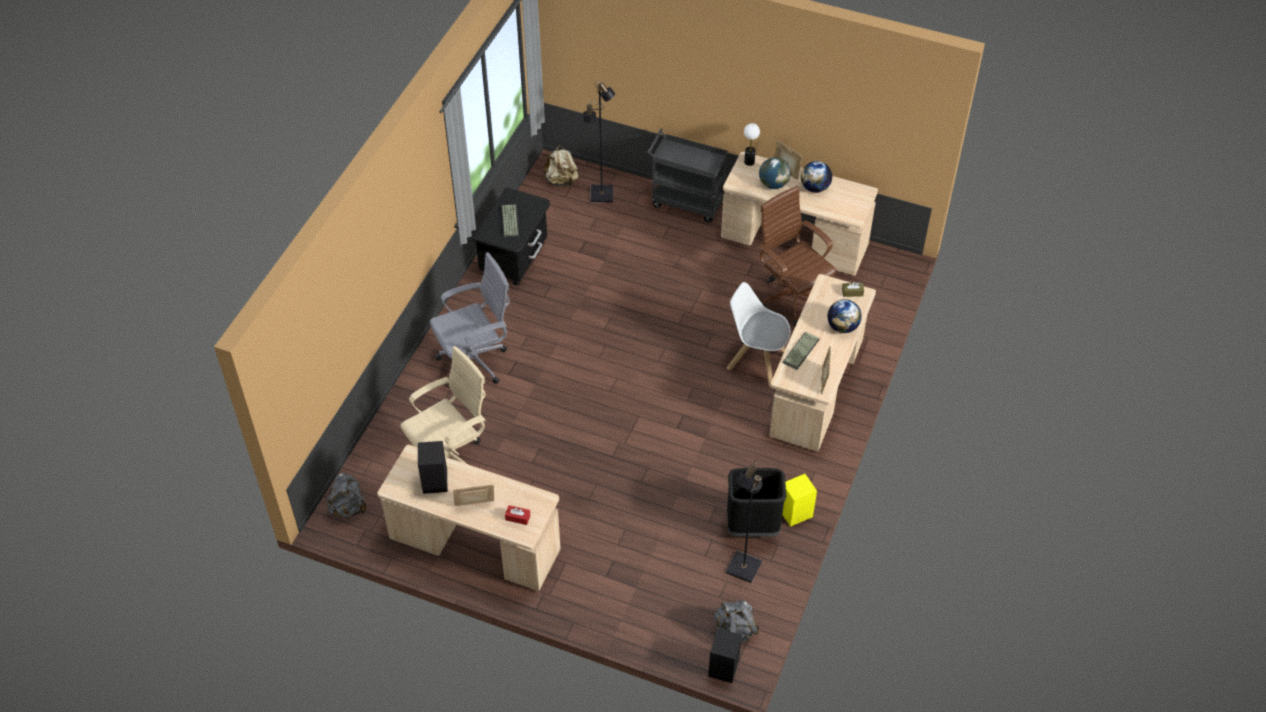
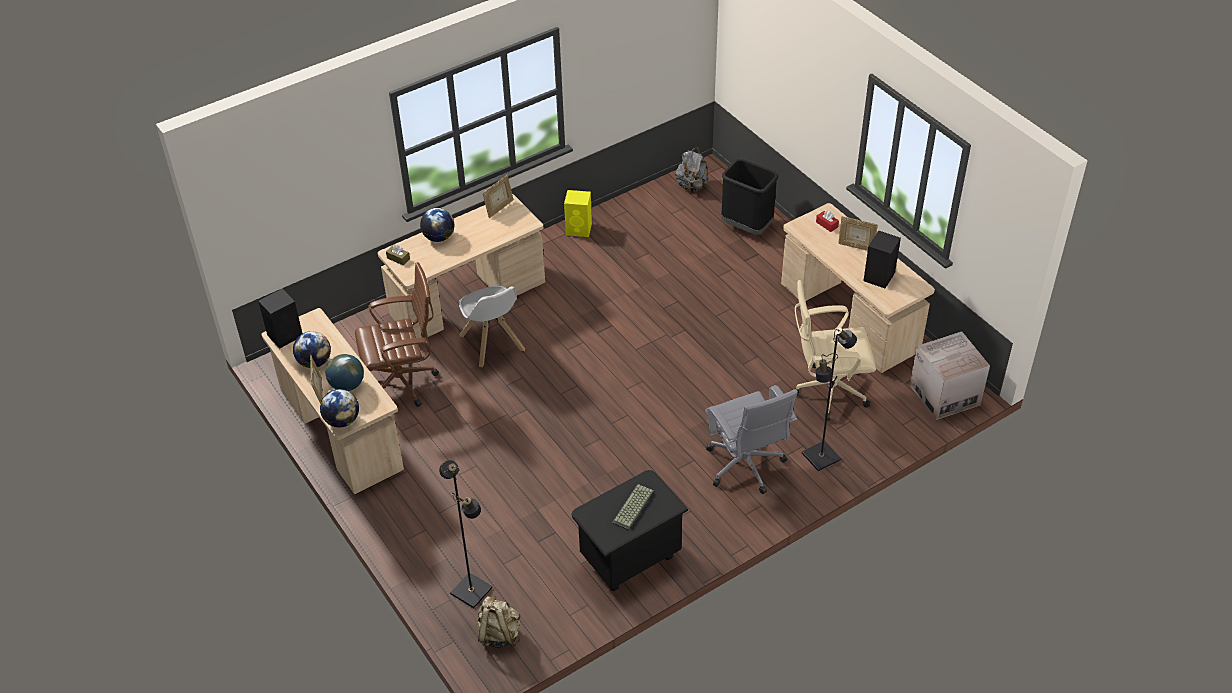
camera: 145 degrees left, 5 degrees down
grey backpack [326,473,366,518] -> cardboard box [910,332,990,420]
grey office chair [430,252,510,384] -> grey office chair turned 120 degrees counterclockwise [705,385,798,494]
grey cart [647,129,728,223] -> none
black speaker [708,628,742,683] -> black speaker moved to [258,289,303,349]
black floor lamp [726,461,762,583] -> black floor lamp moved to [802,328,857,472]
black trash can [727,468,786,537] -> black trash can moved to [721,159,778,235]
table lamp [744,123,760,166] -> globe [320,389,359,428]
brown office chair [757,186,836,326] -> brown office chair turned 105 degrees counterclockwise [355,262,439,407]
keyboard [783,332,820,370] -> none

